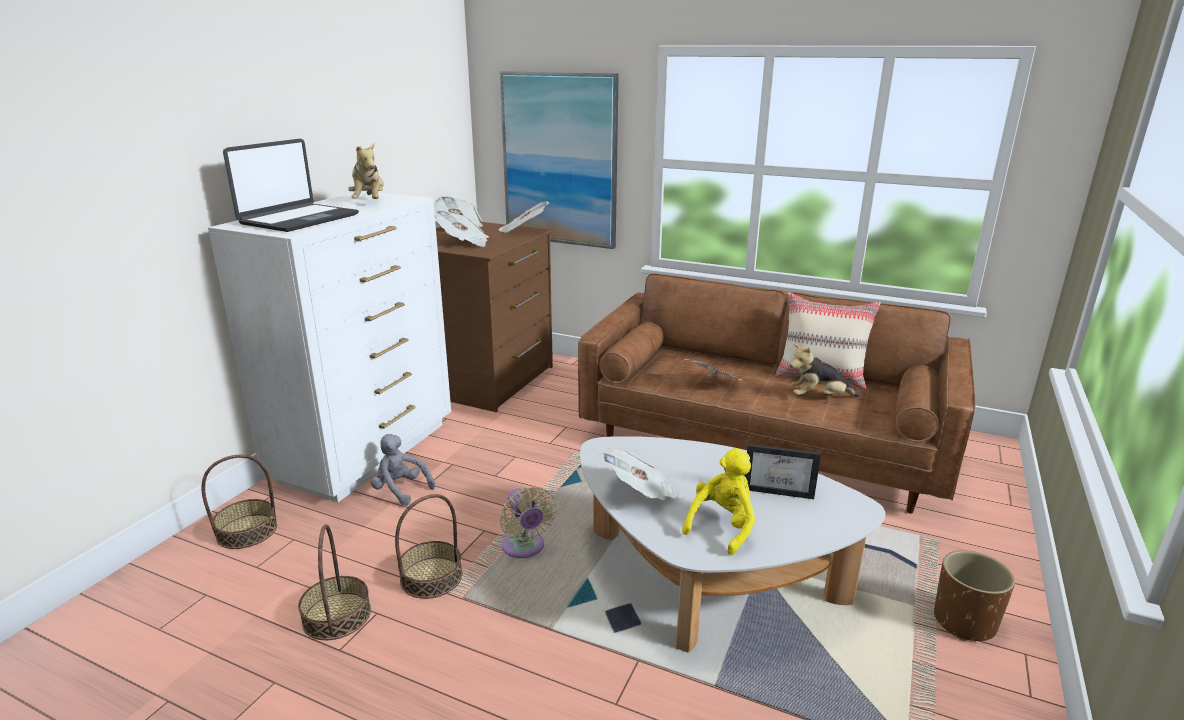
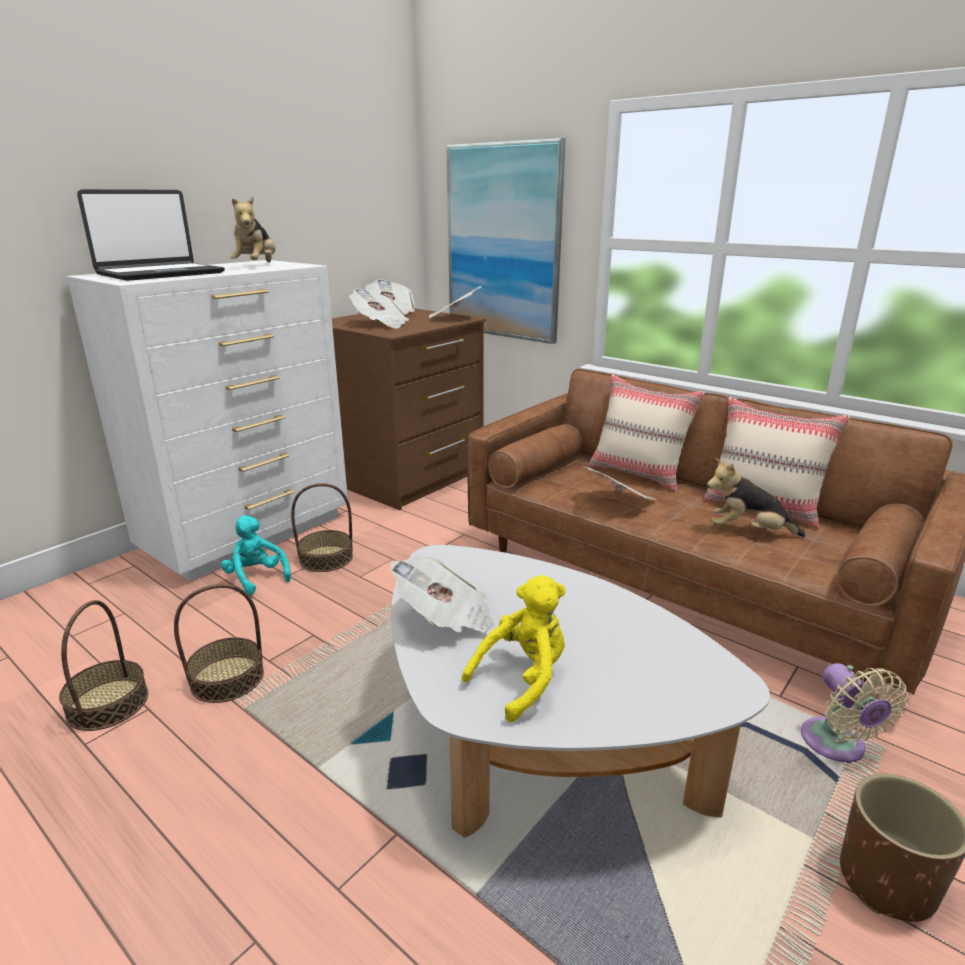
camera: 15 degrees right, 0 degrees up
basket [202,455,277,549] -> basket moved to [291,483,353,572]
grey plush toy [371,434,435,506] -> turquoise plush toy [221,515,291,595]
beige fan [499,486,557,558] -> beige fan moved to [801,663,908,763]
picture frame [745,444,821,499] -> none
none -> beige pillow [588,374,705,492]

